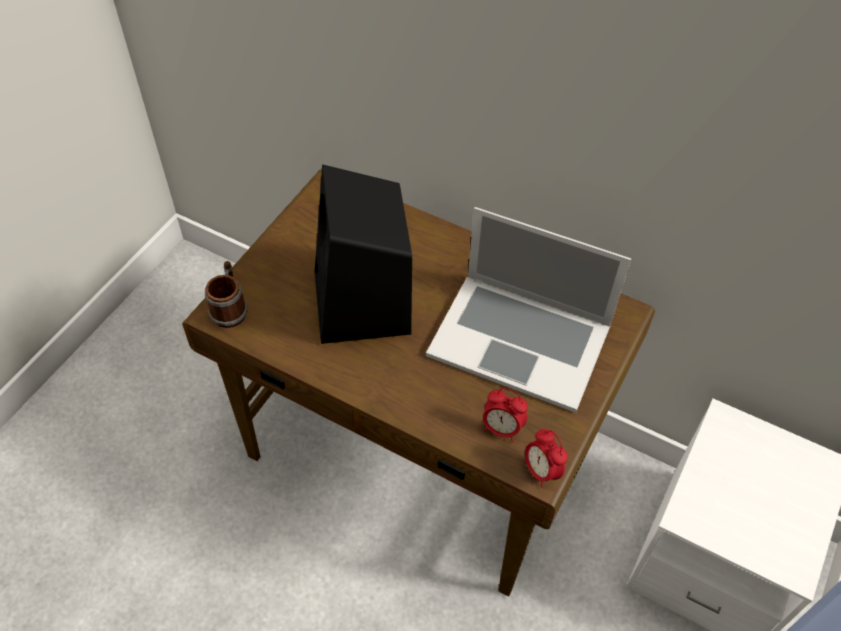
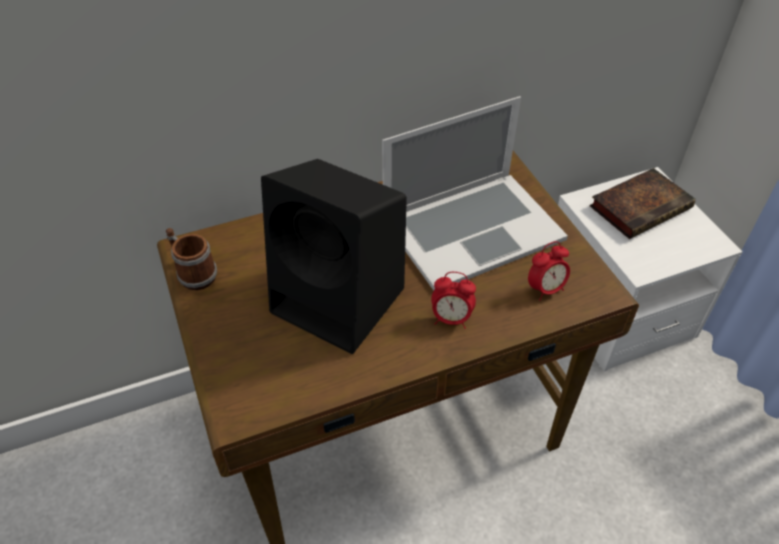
camera: 50 degrees left, 5 degrees down
mug [205,261,247,328] -> mug moved to [166,228,217,290]
alarm clock [524,429,568,488] -> alarm clock moved to [431,272,476,329]
none -> book [590,168,695,239]

